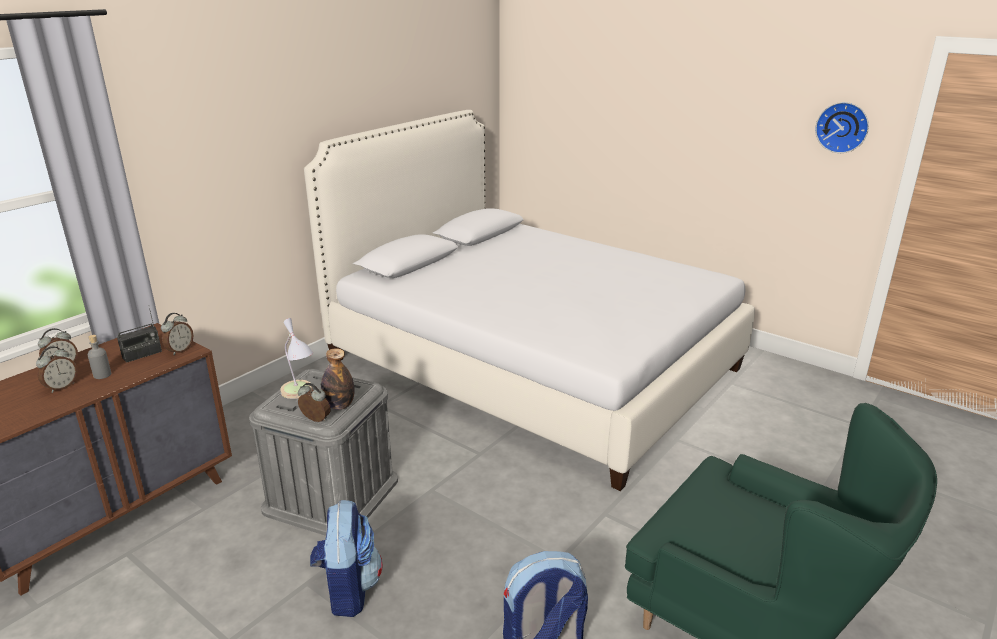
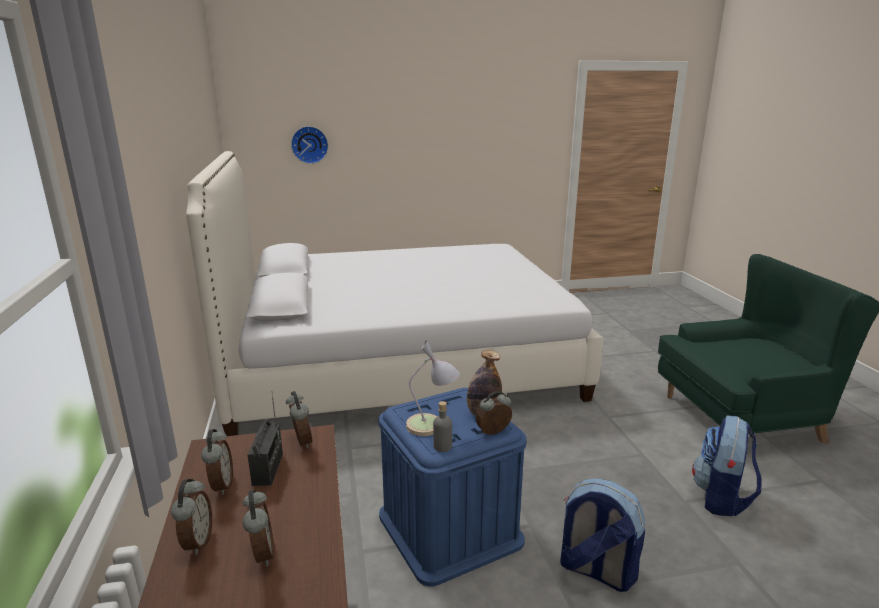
camera: 50 degrees left, 5 degrees down
grey bottle [88,335,111,379] -> grey bottle moved to [433,401,452,452]
grey storage box [249,369,398,536] -> blue storage box [379,388,527,586]
wall clock [815,102,869,153] -> wall clock moved to [291,126,328,164]
none -> alarm clock [201,429,233,495]

